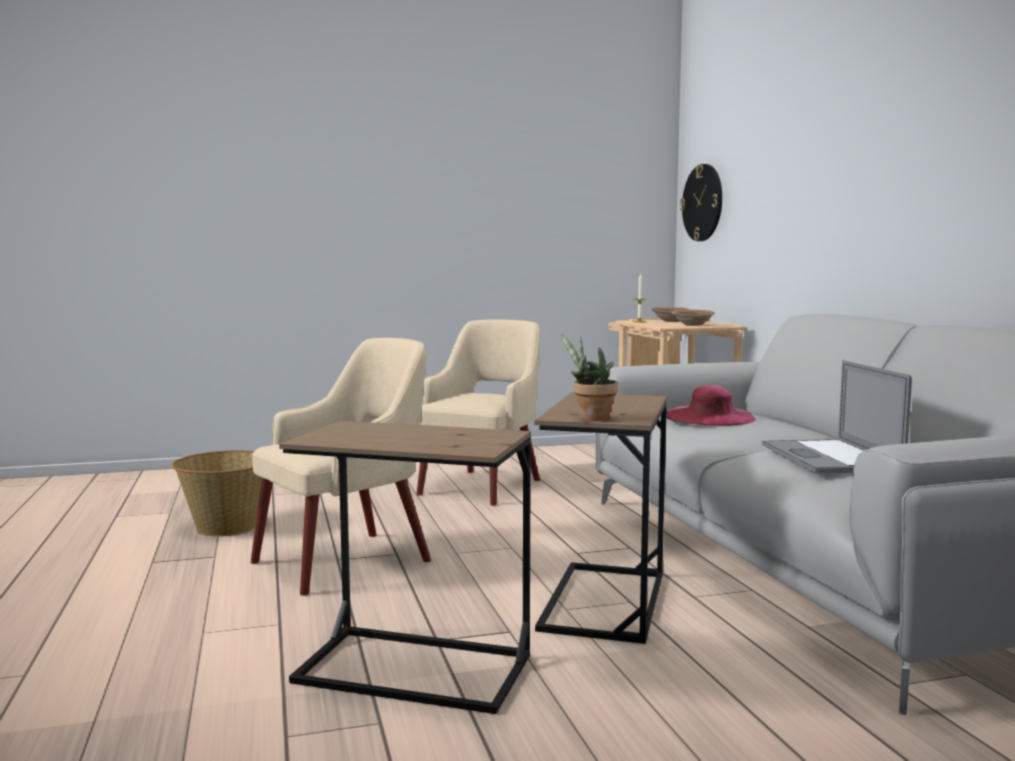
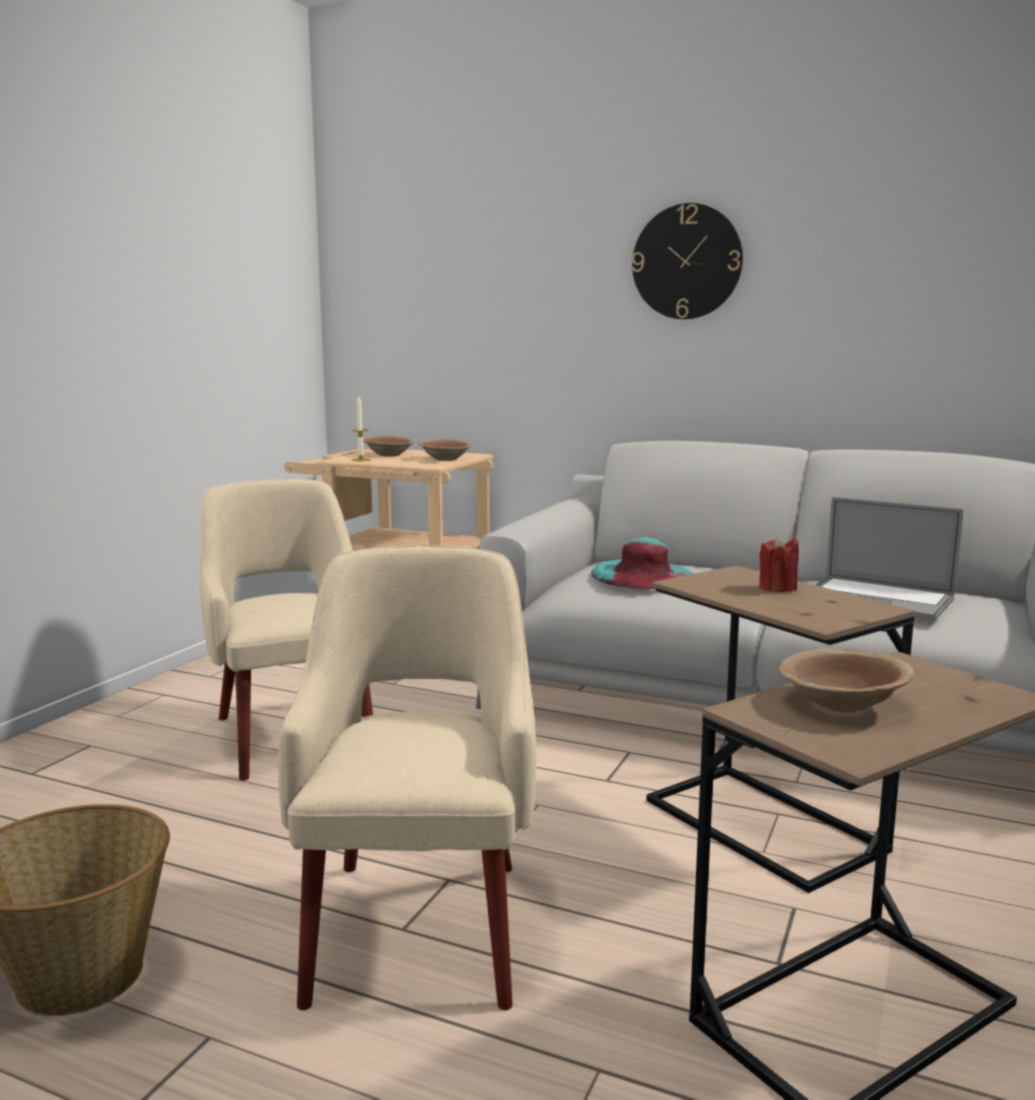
camera: 50 degrees left, 5 degrees up
potted plant [561,334,618,421] -> none
pink hat [666,385,757,426] -> turquoise hat [591,538,693,589]
wall clock [680,164,722,241] -> wall clock moved to [632,203,743,319]
none -> red candle [759,534,799,592]
none -> brown bowl [779,648,914,713]

